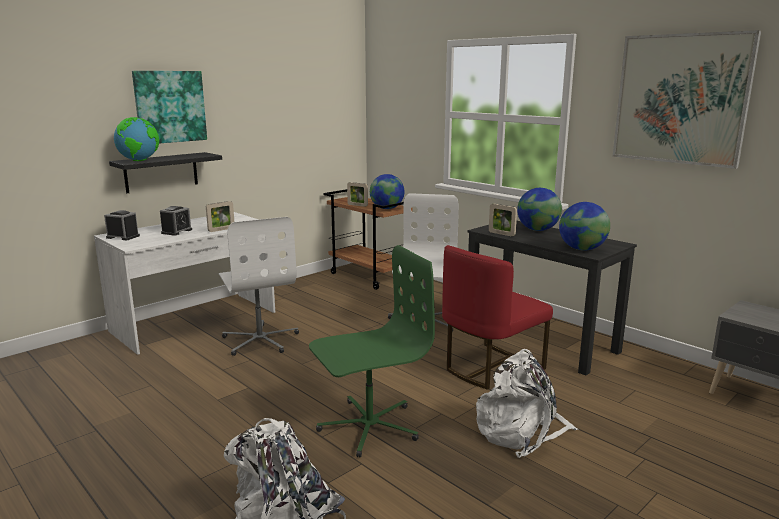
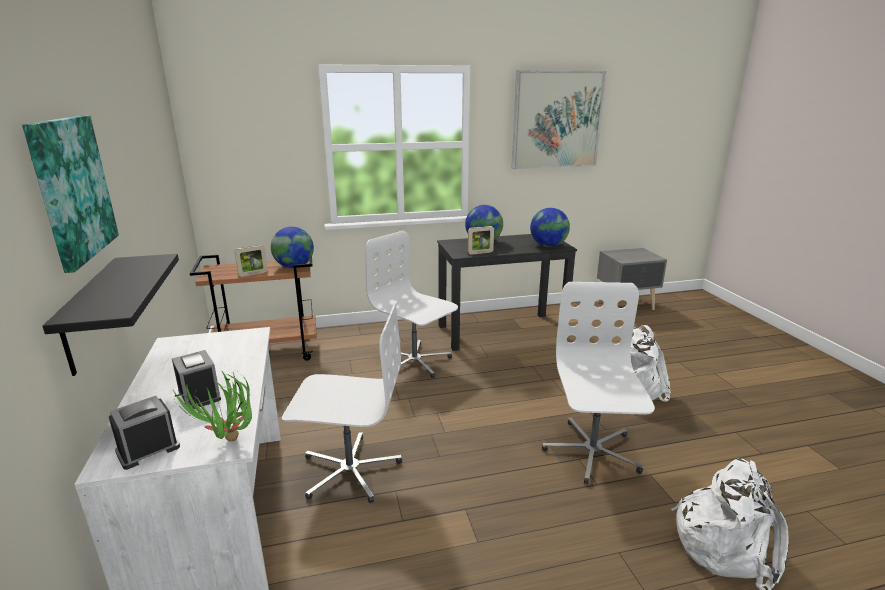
camera: 60 degrees left, 5 degrees up
globe [114,117,159,161] -> none
picture frame [206,201,234,232] -> none
green office chair [309,245,435,457] -> white office chair [542,282,655,484]
red chair [442,245,553,390] -> none
none -> potted plant [173,370,252,442]

